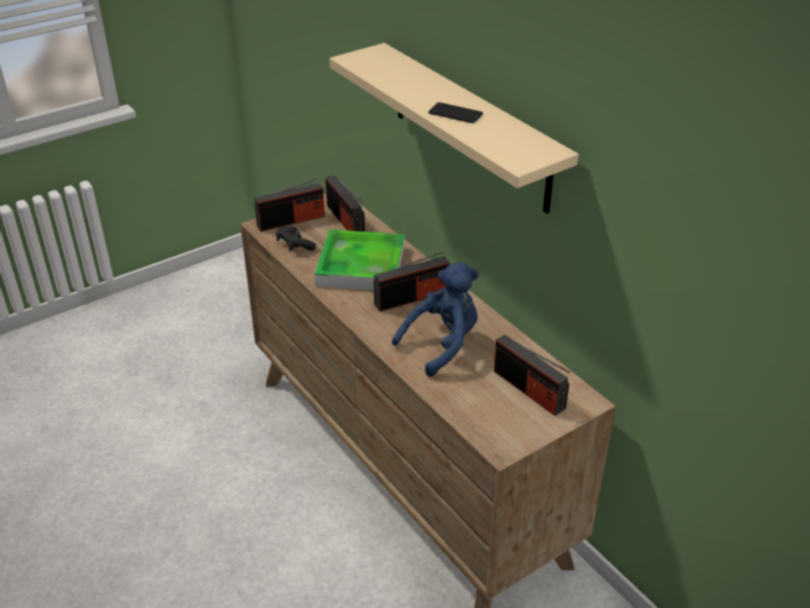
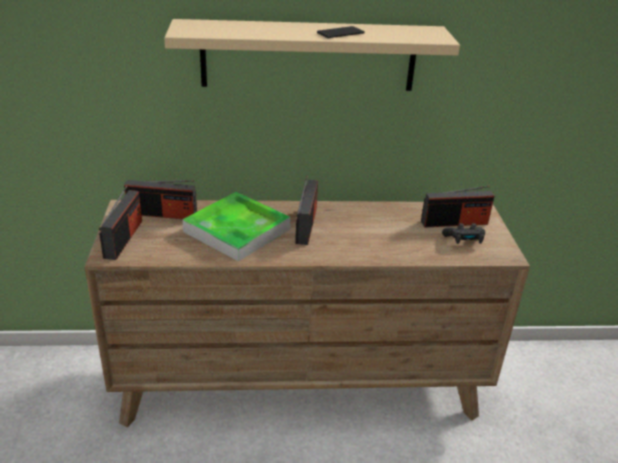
camera: 60 degrees left, 5 degrees down
black game controller [276,225,316,251] -> black game controller moved to [442,223,485,244]
blue plush toy [392,262,479,377] -> none

